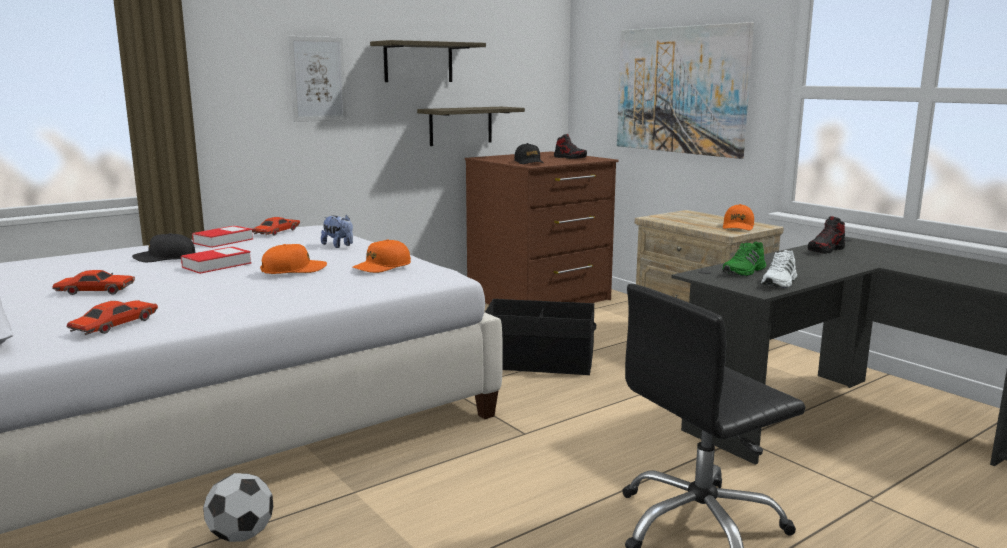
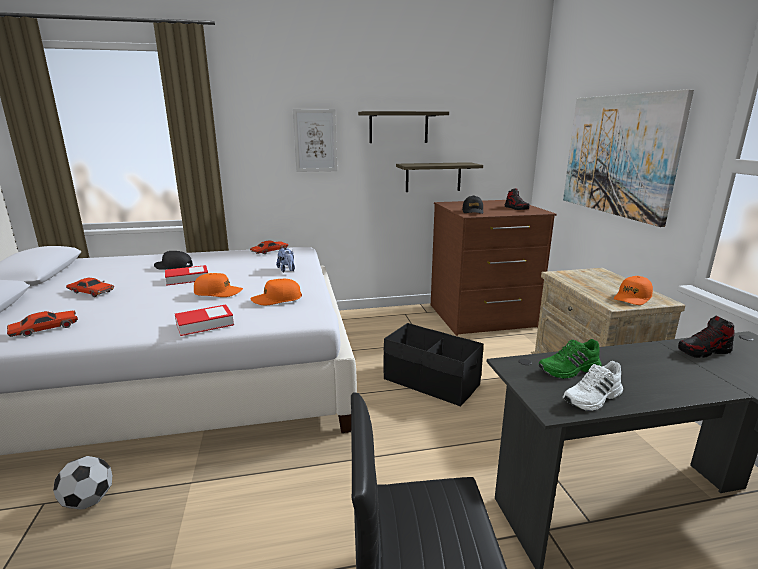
camera: 25 degrees right, 5 degrees up
book [192,225,253,248] -> book moved to [175,304,234,336]

